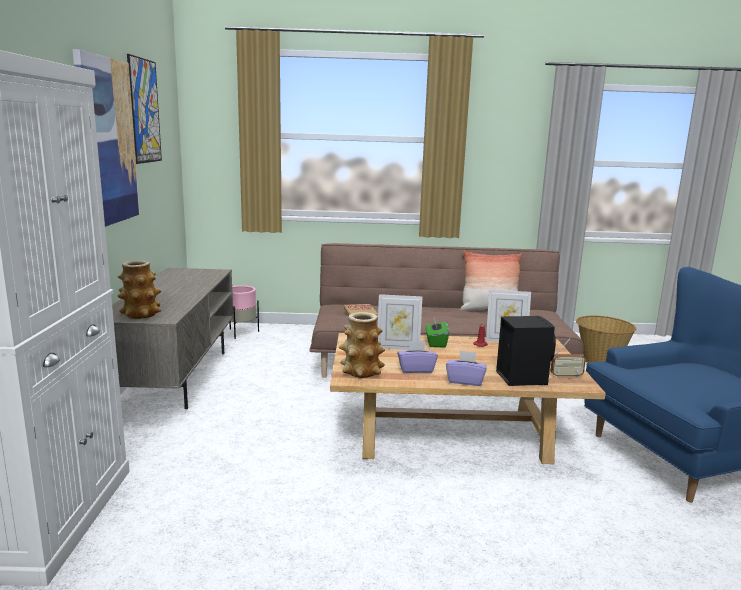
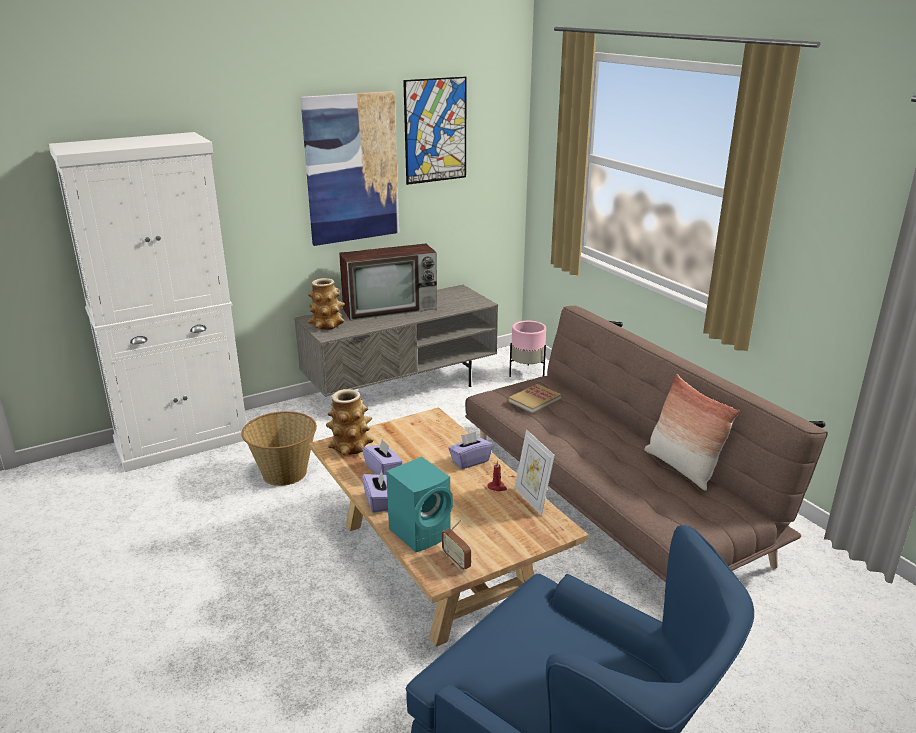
camera: 60 degrees right, 10 degrees up
picture frame [378,294,423,350] -> none
green tissue box [425,317,449,348] -> purple tissue box [448,432,493,469]
black speaker [496,316,556,386] -> turquoise speaker [386,457,453,552]
basket [576,316,636,363] -> basket moved to [241,411,317,486]
none -> television [339,244,437,321]

